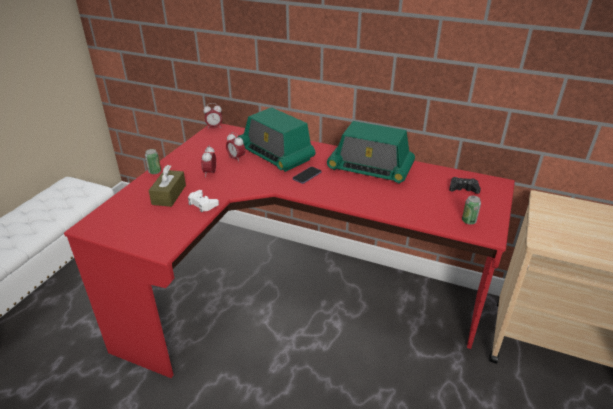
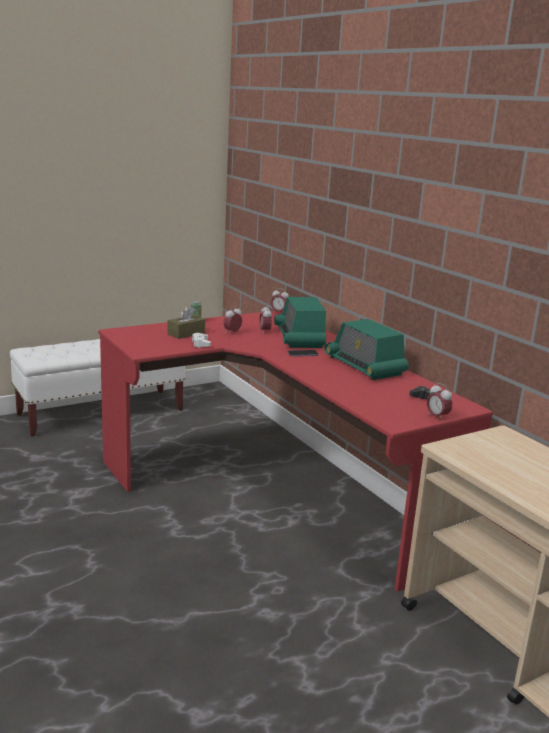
camera: 35 degrees right, 15 degrees down
can [462,196,481,225] -> none
none -> alarm clock [427,383,452,421]

